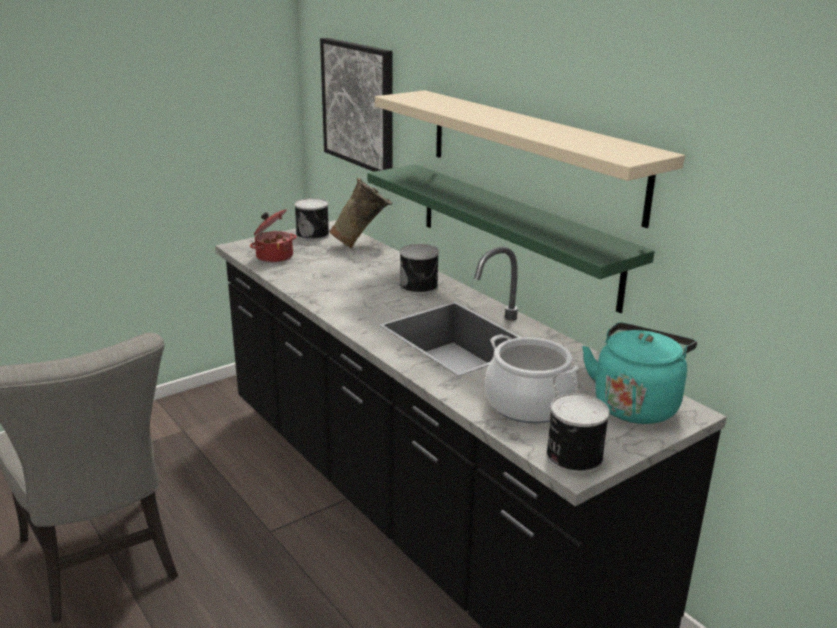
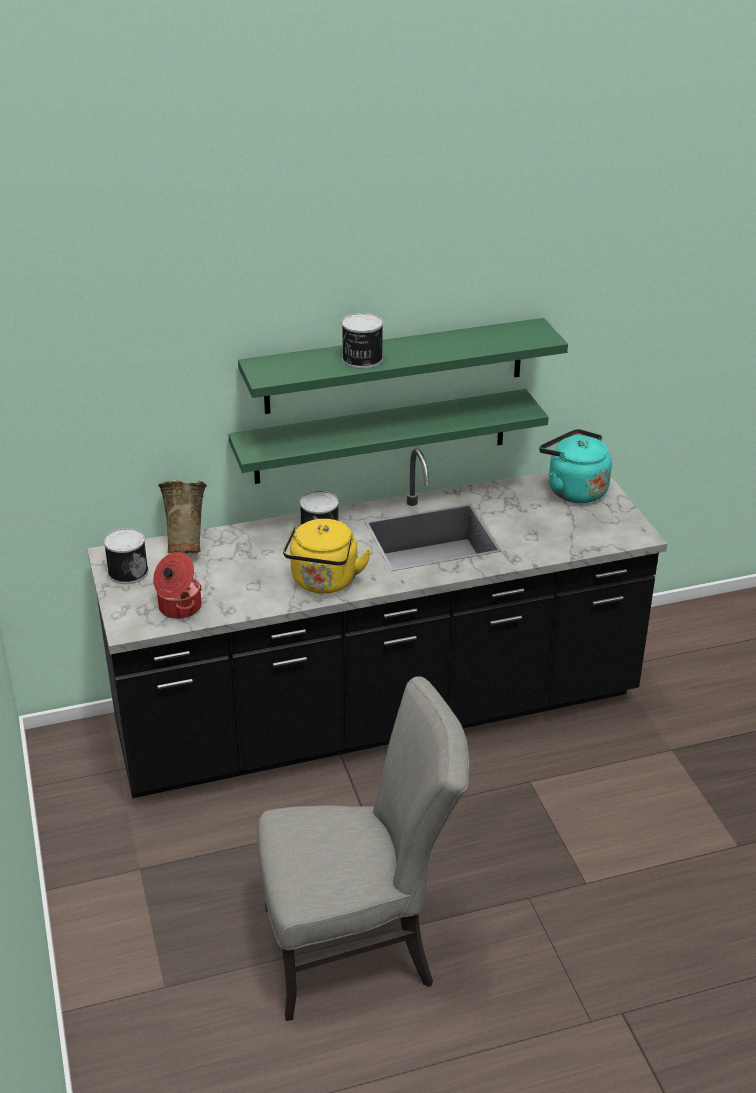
camera: 70 degrees left, 10 degrees up
picture [320,38,393,172] -> none
beige shelf [375,90,685,228] -> green shelf [238,318,568,414]
cooking pot [485,334,579,423] -> none
can [546,394,610,474] -> can moved to [342,313,383,369]
none -> yellow kettle [283,519,371,594]

